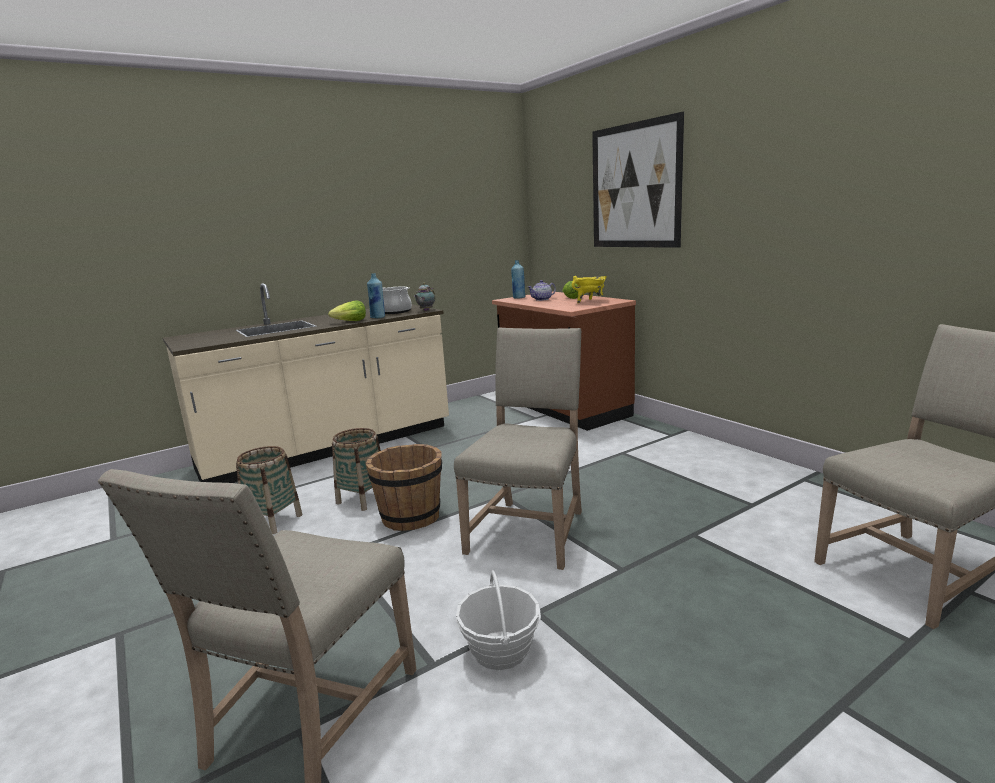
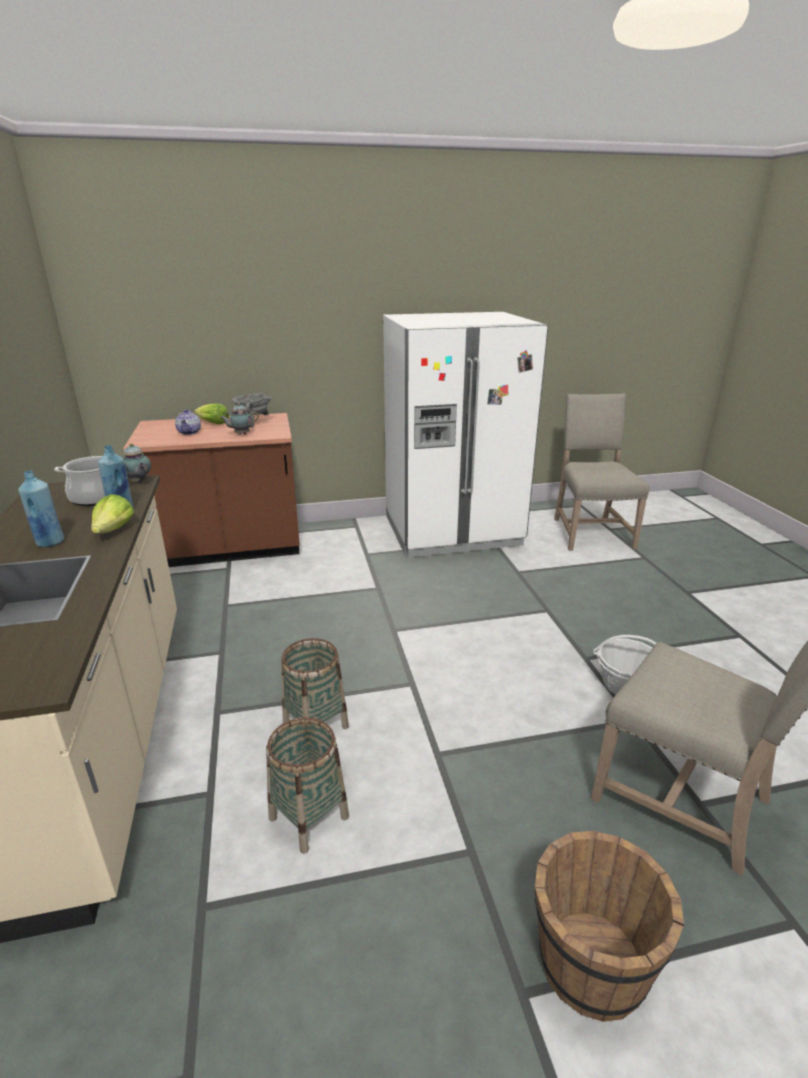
camera: 70 degrees left, 10 degrees up
brown bucket [366,444,442,531] -> brown bucket moved to [535,831,684,1022]
beige chair [454,328,582,570] -> none
blue bottle [511,260,525,299] -> blue bottle moved to [18,471,64,547]
yellow cooking pot [572,276,607,303] -> grey cooking pot [232,393,271,428]
picture [592,112,684,248] -> none
none -> teapot [220,403,259,435]
none -> white fridge [383,312,548,557]

